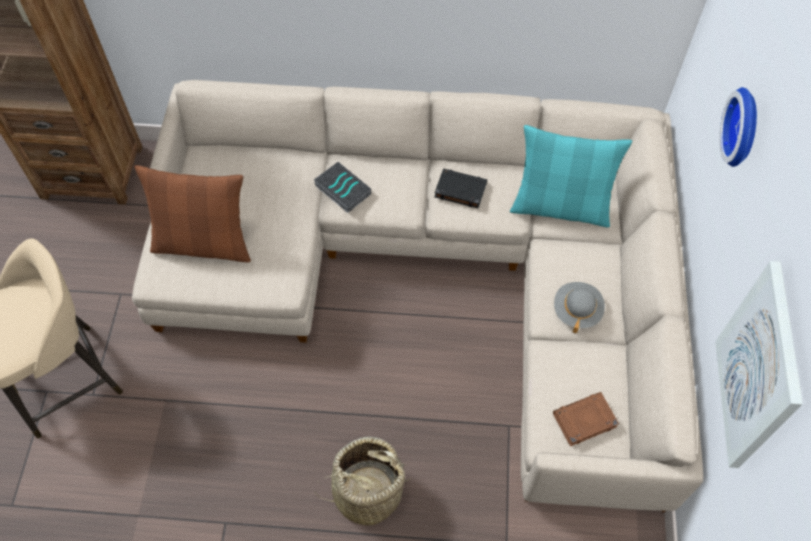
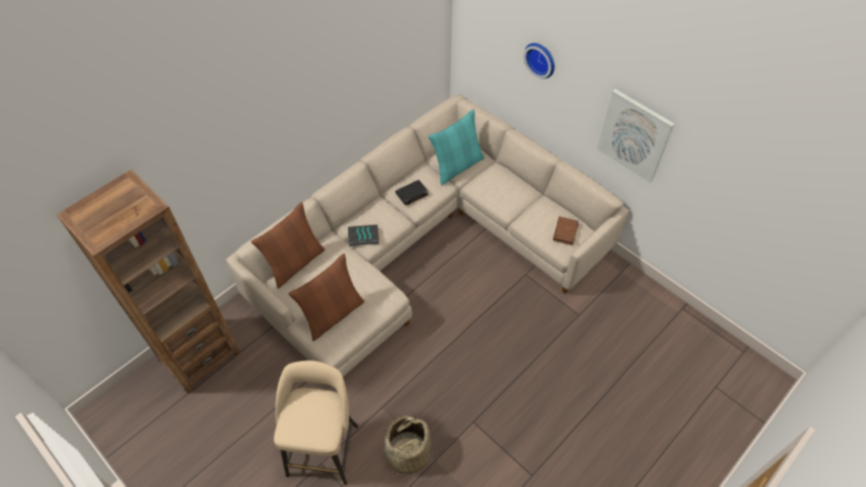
camera: 50 degrees left, 5 degrees down
basket [314,437,409,526] -> basket moved to [384,416,431,477]
grey hat [554,282,605,333] -> none
none -> brown pillow [251,202,325,289]

